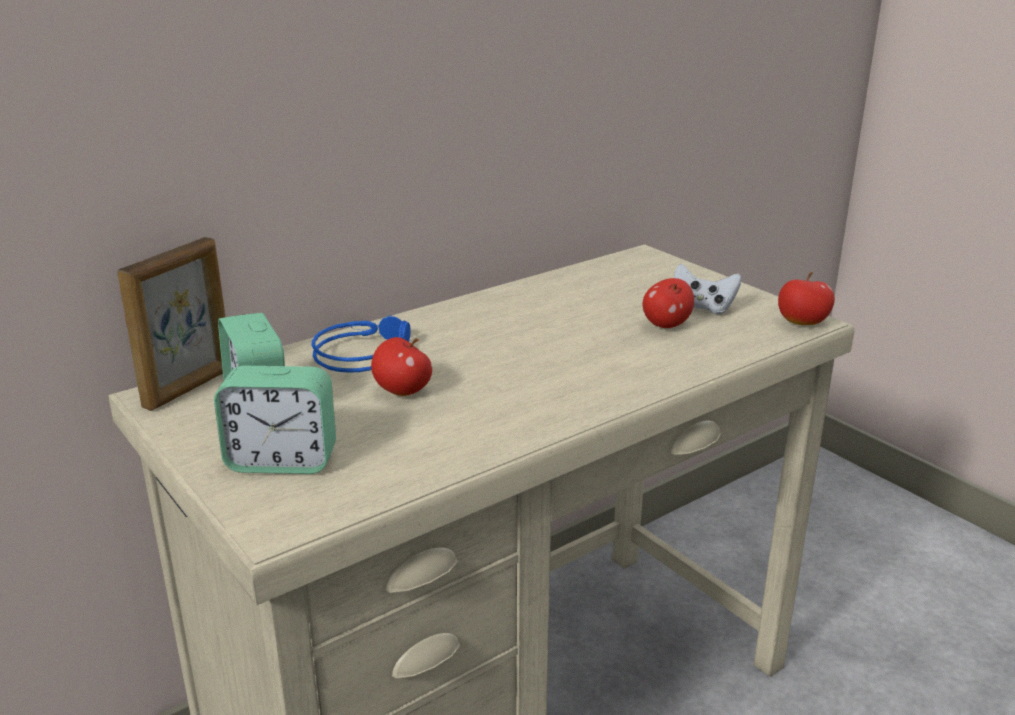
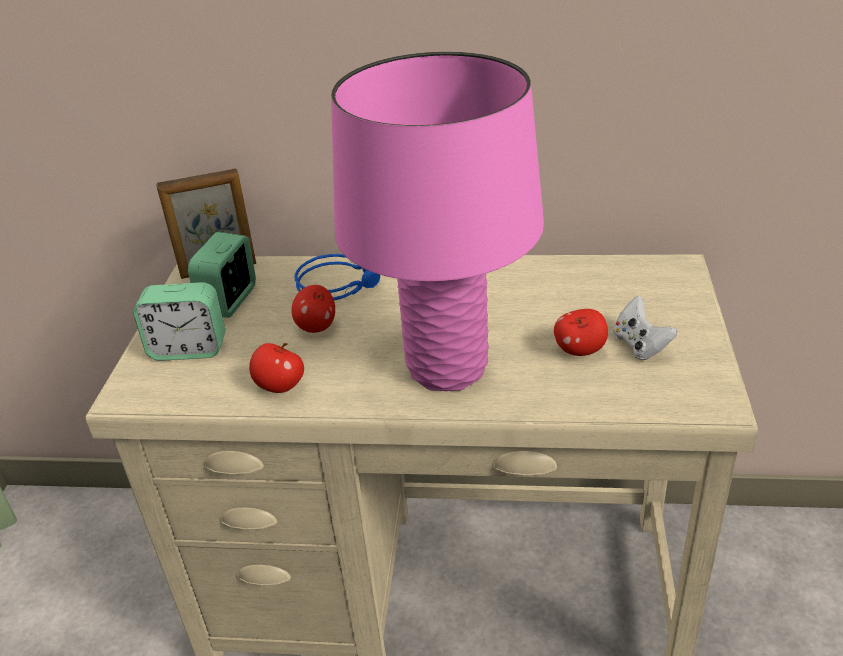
camera: 45 degrees right, 10 degrees up
alarm clock [214,366,336,474] -> alarm clock turned 45 degrees counterclockwise [133,282,225,361]
apple [778,272,835,325] -> apple moved to [249,343,304,393]
none -> pink table lamp [331,52,544,391]

